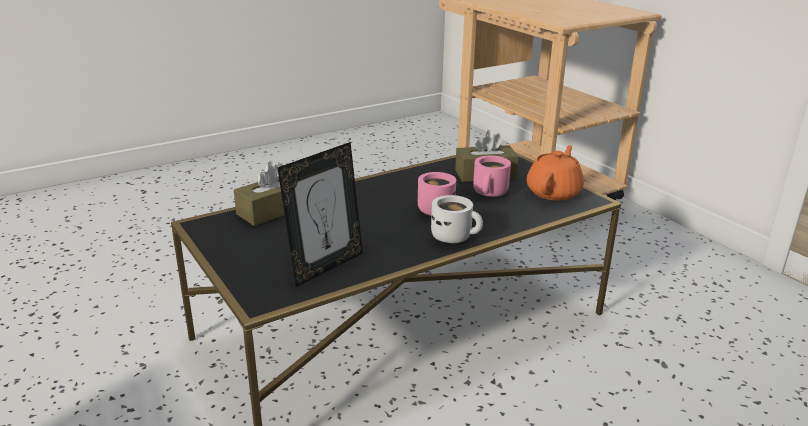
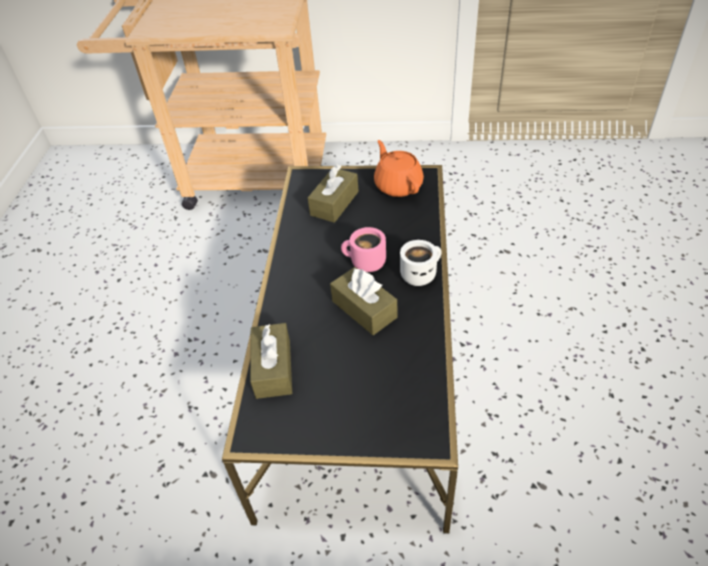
camera: 50 degrees left, 20 degrees up
picture frame [277,142,363,287] -> none
pink mug [473,156,511,197] -> none
none -> brown tissue box [330,267,398,335]

